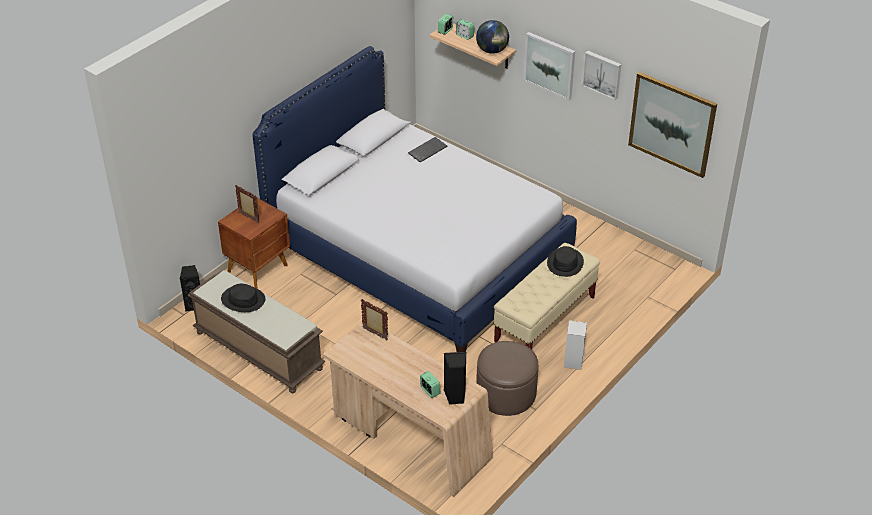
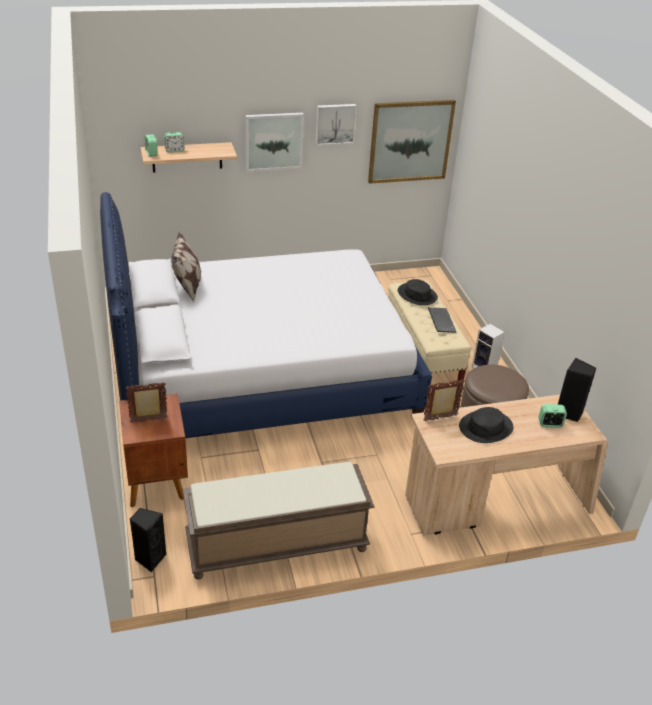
camera: 55 degrees left, 5 degrees down
black hat [221,284,266,312] -> black hat moved to [459,407,513,443]
keyboard [408,137,448,163] -> keyboard moved to [428,307,456,333]
globe [476,20,509,54] -> none
none -> pillow [171,232,201,302]

